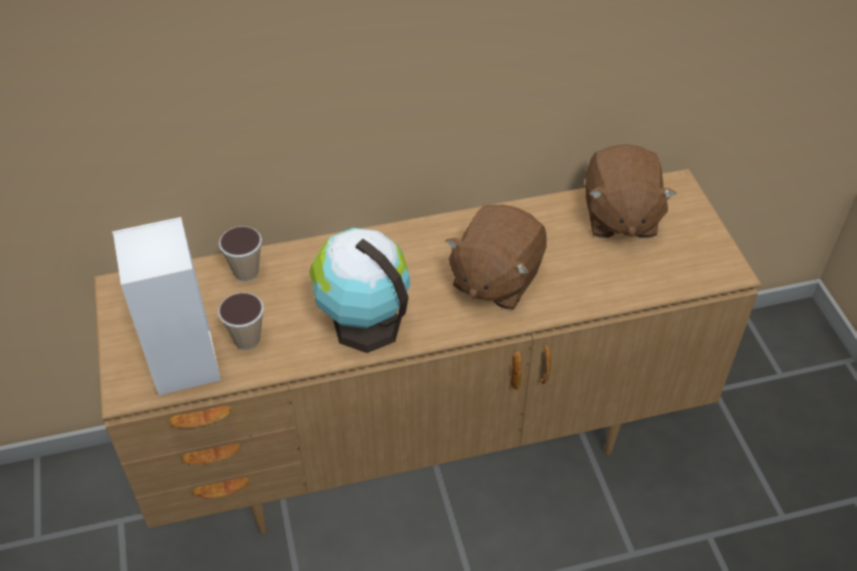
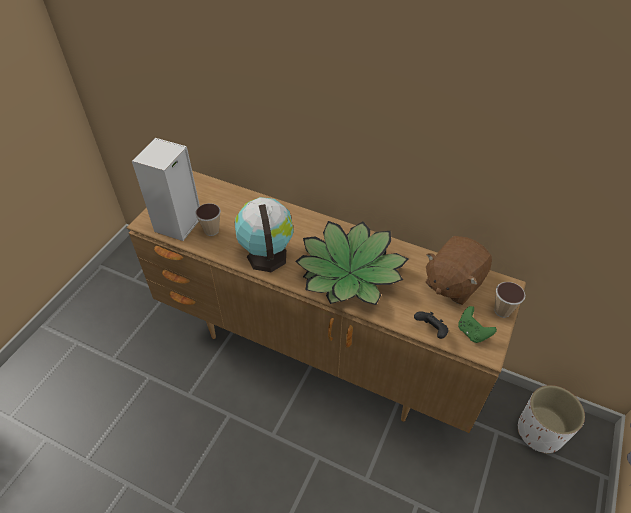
camera: 40 degrees right, 0 degrees up
cup [219,226,262,281] -> cup moved to [494,282,525,318]
brown plush toy [446,205,547,309] -> potted plant [295,221,408,305]
none -> black game controller [414,311,448,339]
none -> green game controller [458,306,497,343]
none -> white planter [518,385,585,454]

